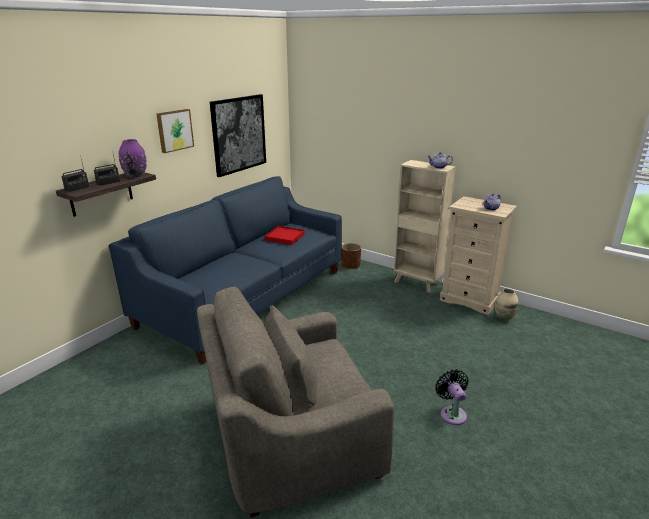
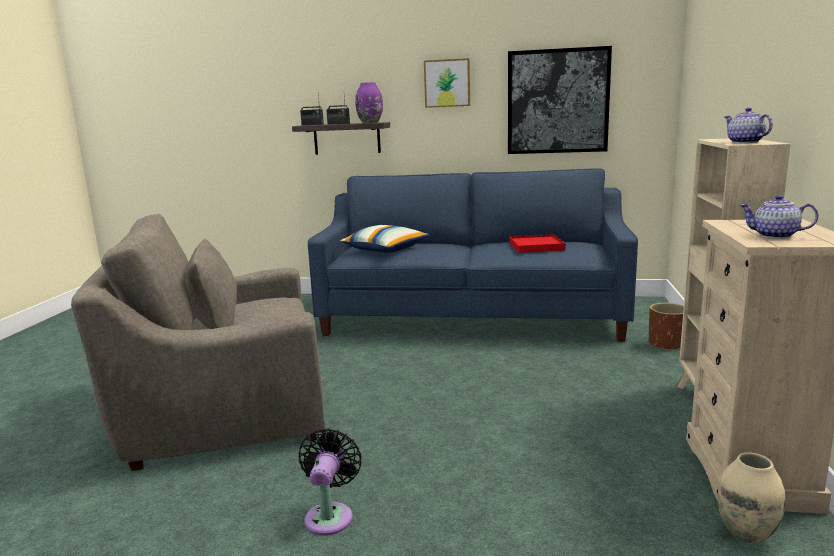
camera: 65 degrees right, 10 degrees down
grey armchair [197,287,394,518] -> grey armchair turned 60 degrees counterclockwise [71,214,325,471]
black fan [435,370,468,425] -> black fan turned 45 degrees counterclockwise [299,428,362,536]
none -> pillow [340,225,430,253]

